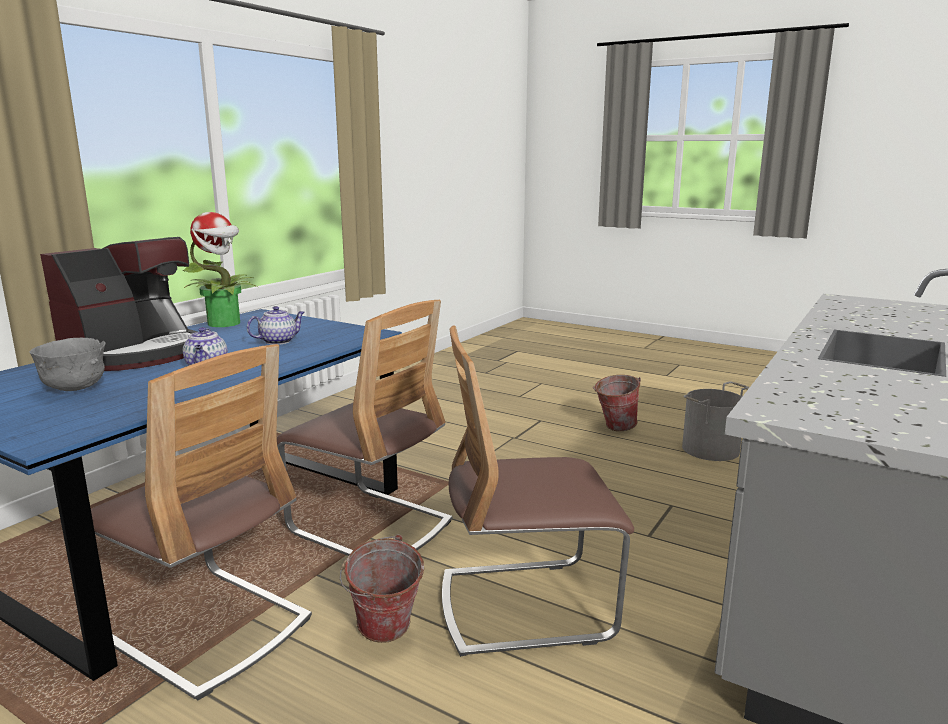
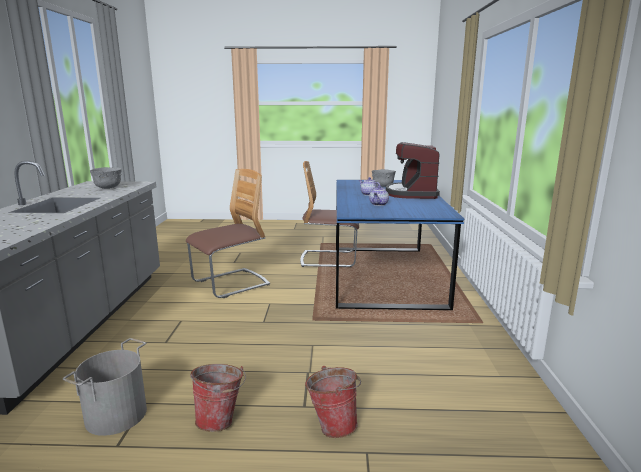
camera: 150 degrees right, 0 degrees up
potted plant [183,212,259,327] -> none
chair [277,300,452,556] -> none
bucket [340,534,424,643] -> bucket moved to [305,366,361,438]
none -> grey bowl [90,167,122,189]

